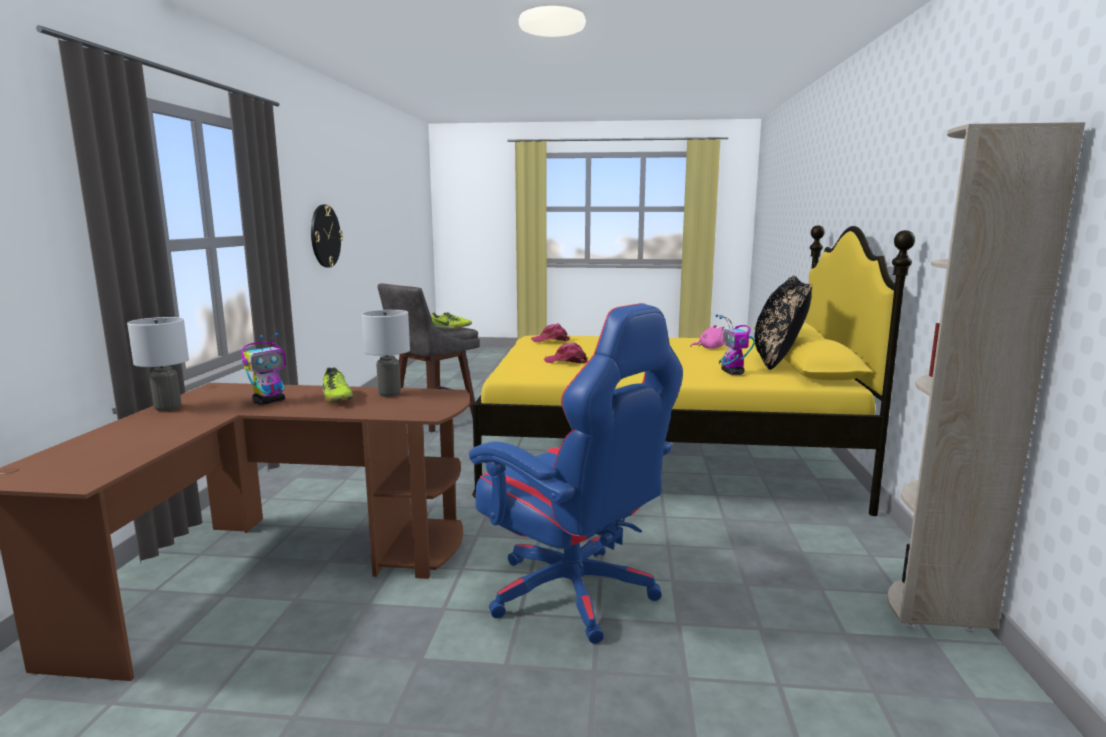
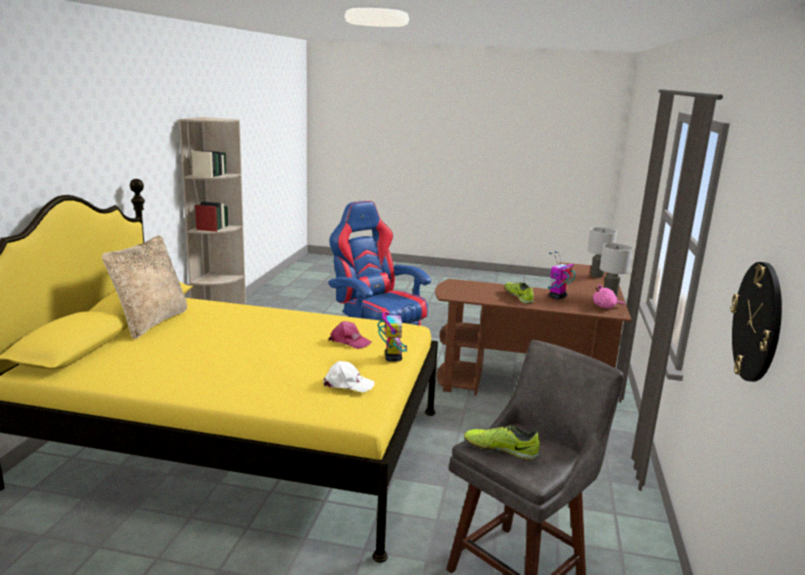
camera: 175 degrees left, 5 degrees up
white table lamp [362,310,410,397] -> white table lamp moved to [588,227,617,278]
pink cap [531,323,570,342] -> white cap [323,361,375,392]
pink plush toy [690,325,724,349] -> pink plush toy moved to [593,284,625,308]
toy robot [715,314,755,375] -> toy robot moved to [377,304,414,361]
black pillow [754,276,812,369] -> beige pillow [102,235,187,339]

